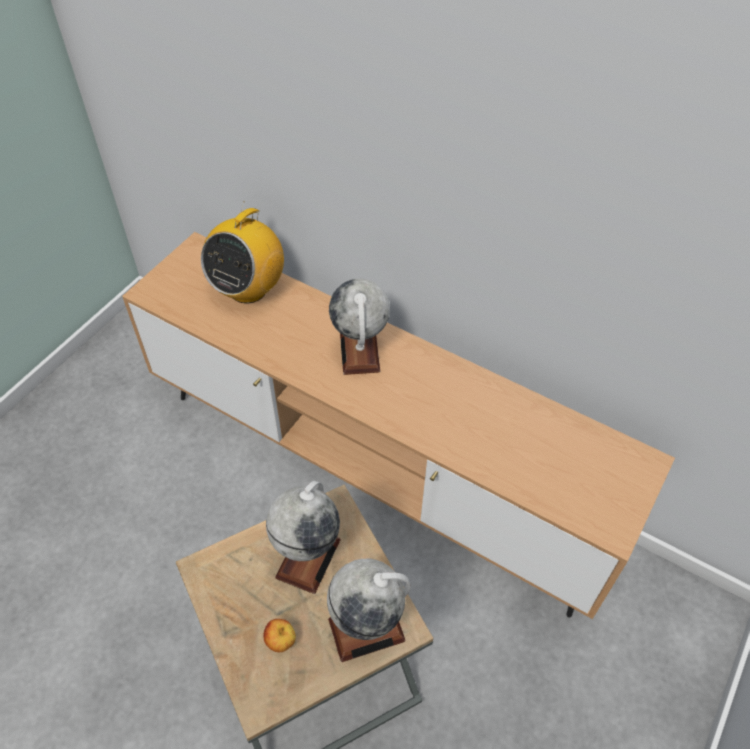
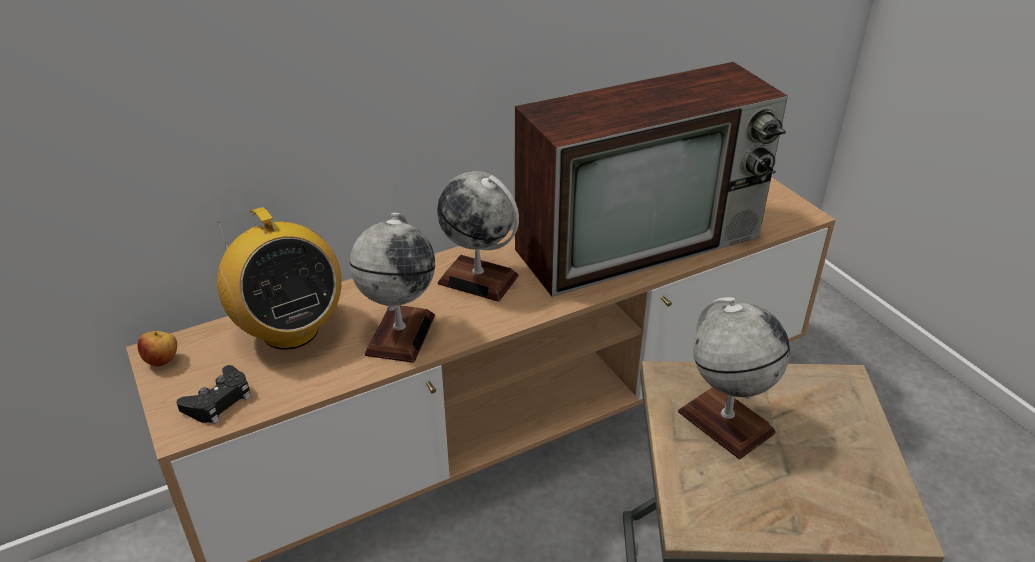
camera: 60 degrees left, 15 degrees down
apple [263,619,296,652] -> apple moved to [137,331,177,366]
globe [327,559,411,662] -> globe moved to [350,213,435,363]
none -> black game controller [176,365,251,424]
none -> television [515,62,788,297]

